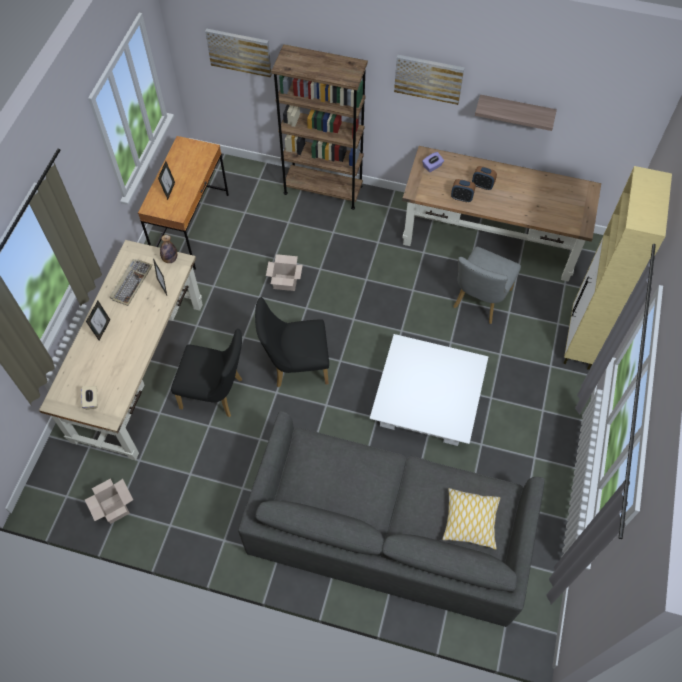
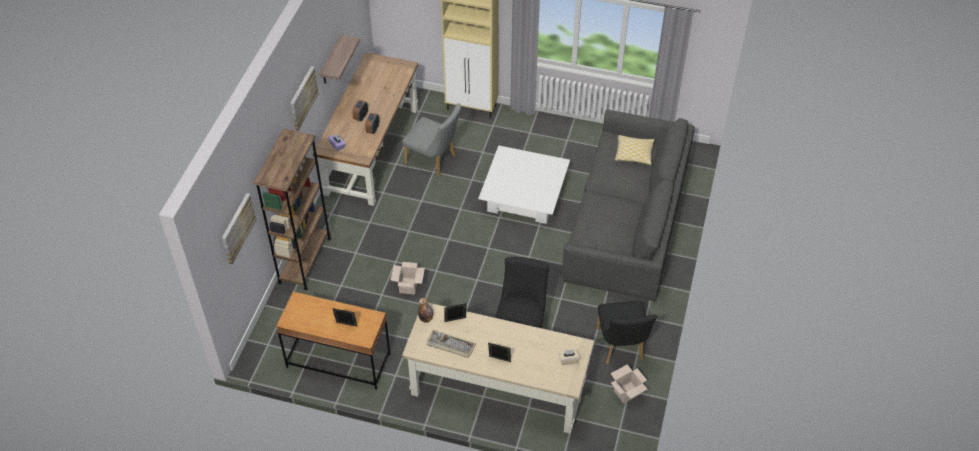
camera: 90 degrees left, 10 degrees down
black chair [255,297,329,387] -> black chair moved to [597,301,657,364]

